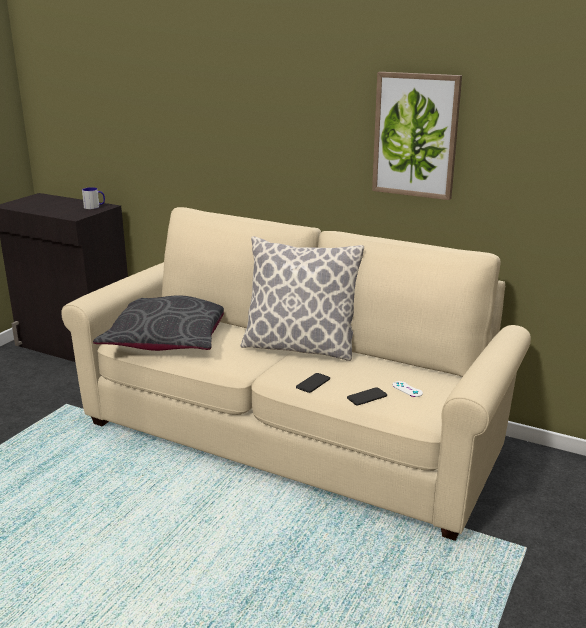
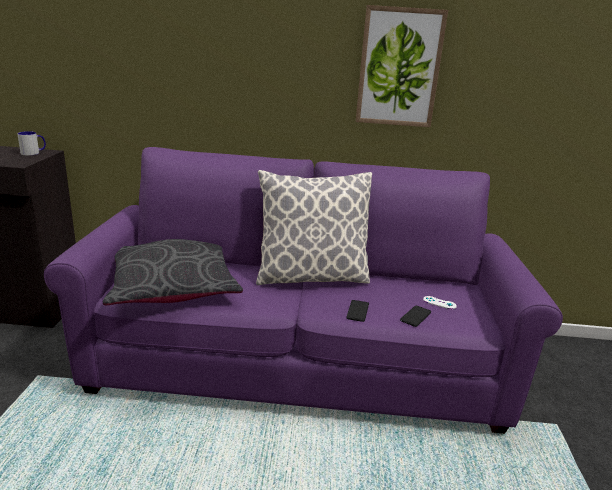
camera: 25 degrees left, 0 degrees up
beige sofa [61,207,531,541] -> purple sofa [44,147,563,434]

